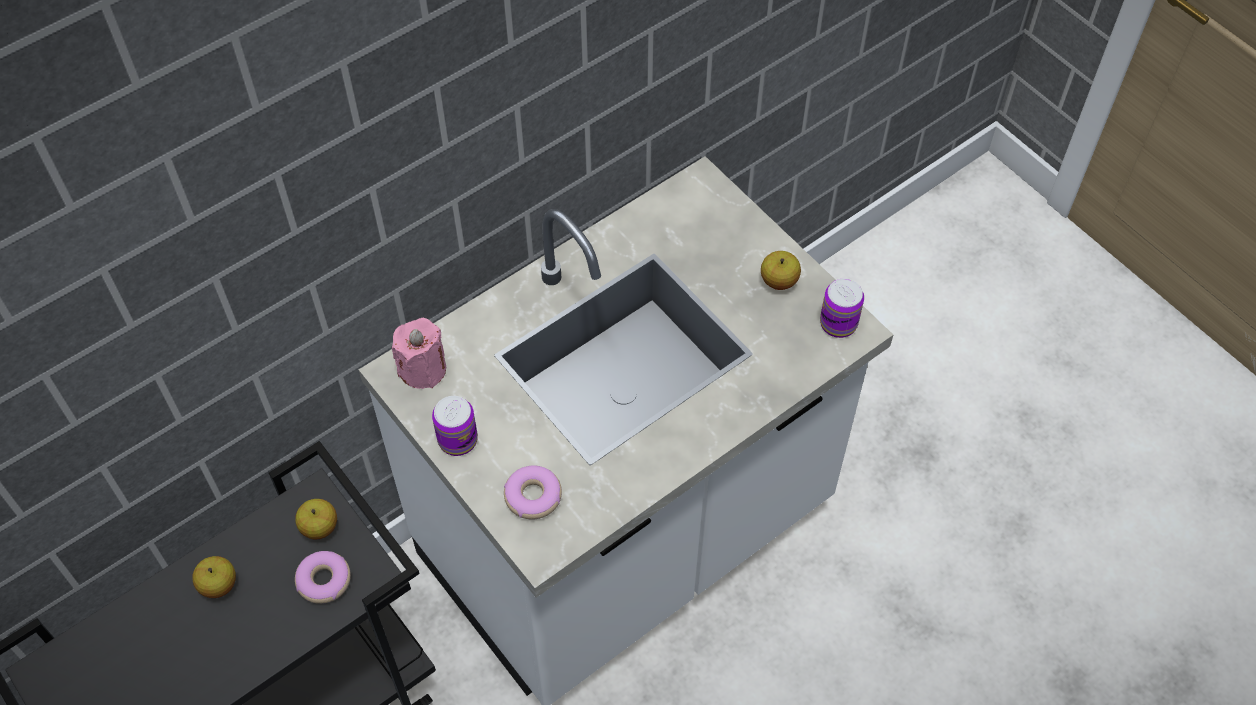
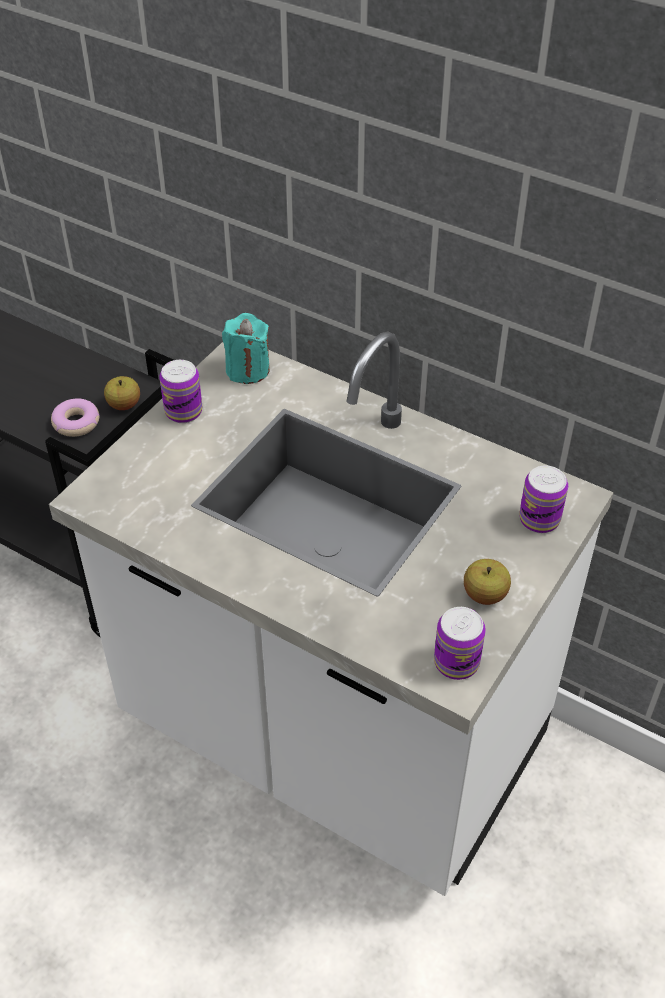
camera: 70 degrees right, 10 degrees down
apple [192,556,236,598] -> none
pink candle [392,318,446,389] -> turquoise candle [222,313,270,384]
donut [504,465,562,520] -> none
none -> can [519,465,568,533]

